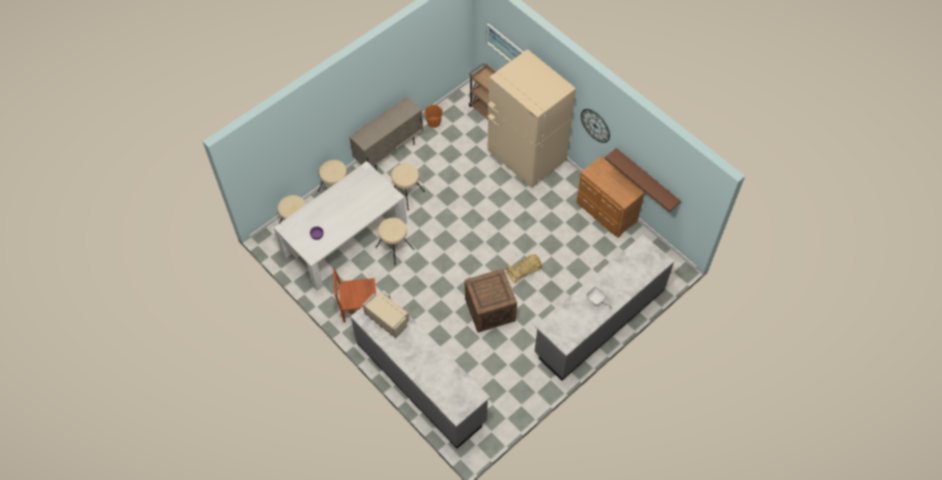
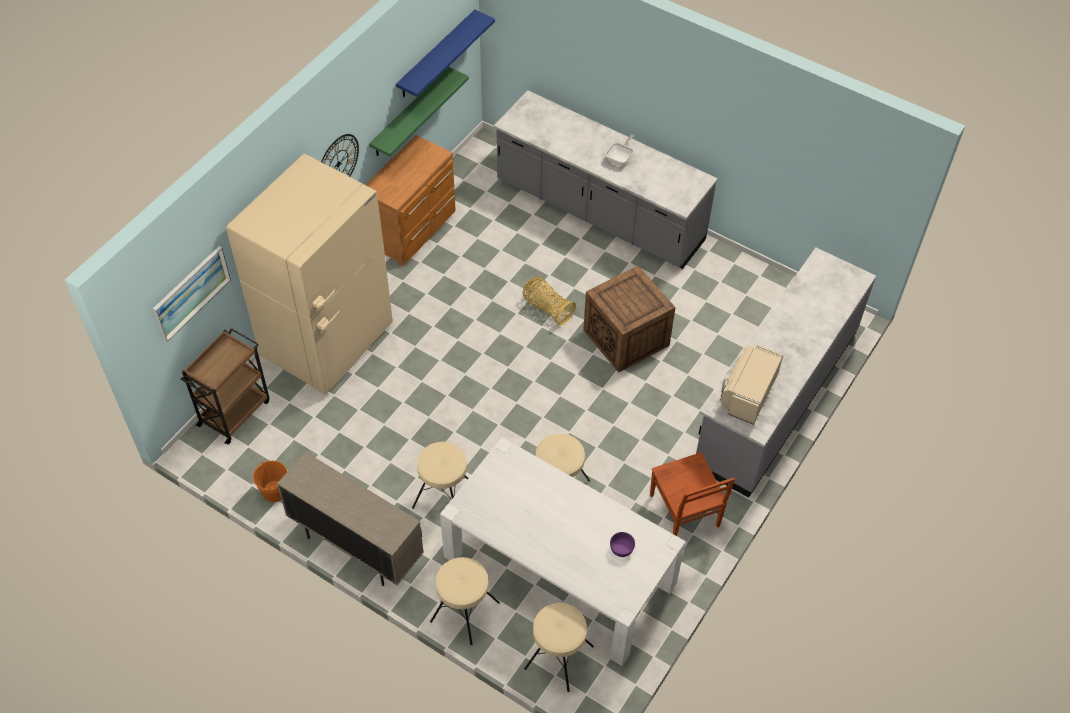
camera: 105 degrees left, 5 degrees down
brown shelf [605,148,681,212] -> green shelf [369,67,469,157]
none -> blue shelf [396,9,495,97]

